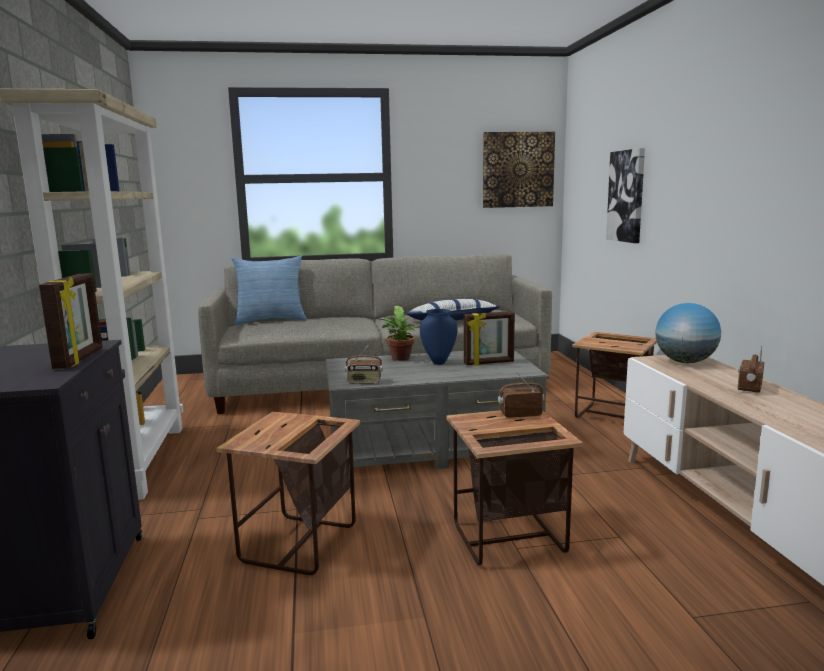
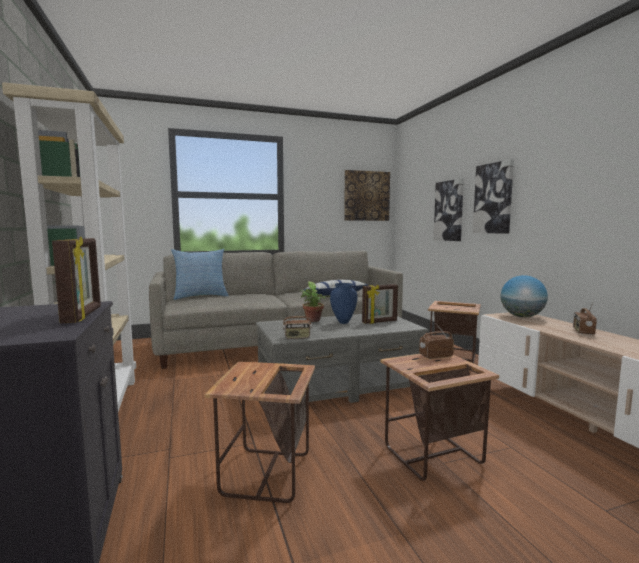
camera: 10 degrees left, 5 degrees down
none -> picture [473,159,514,234]

